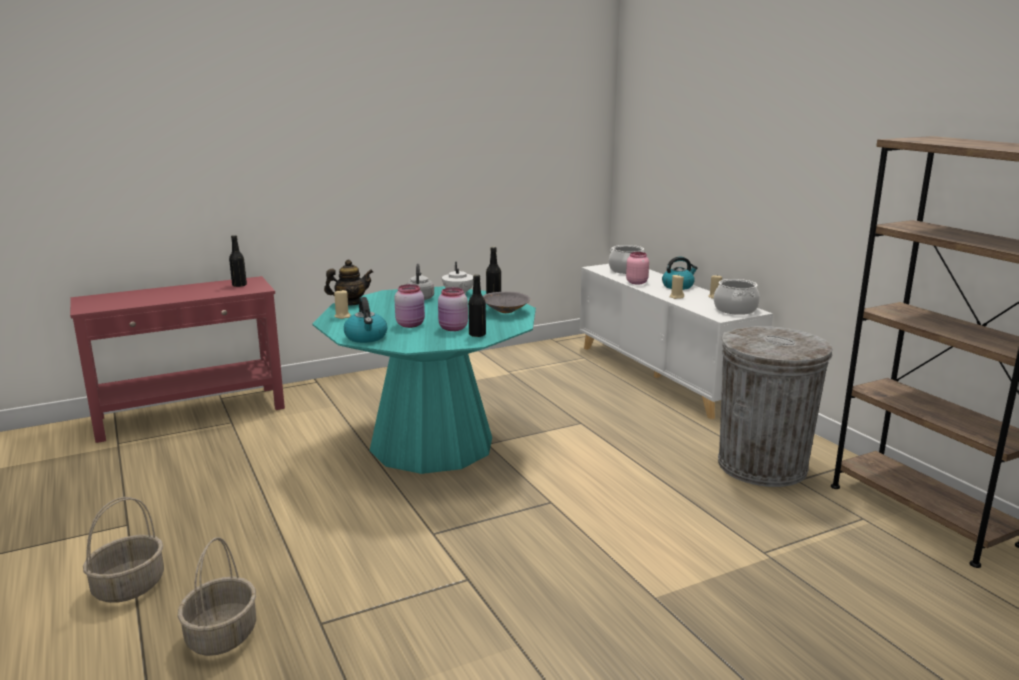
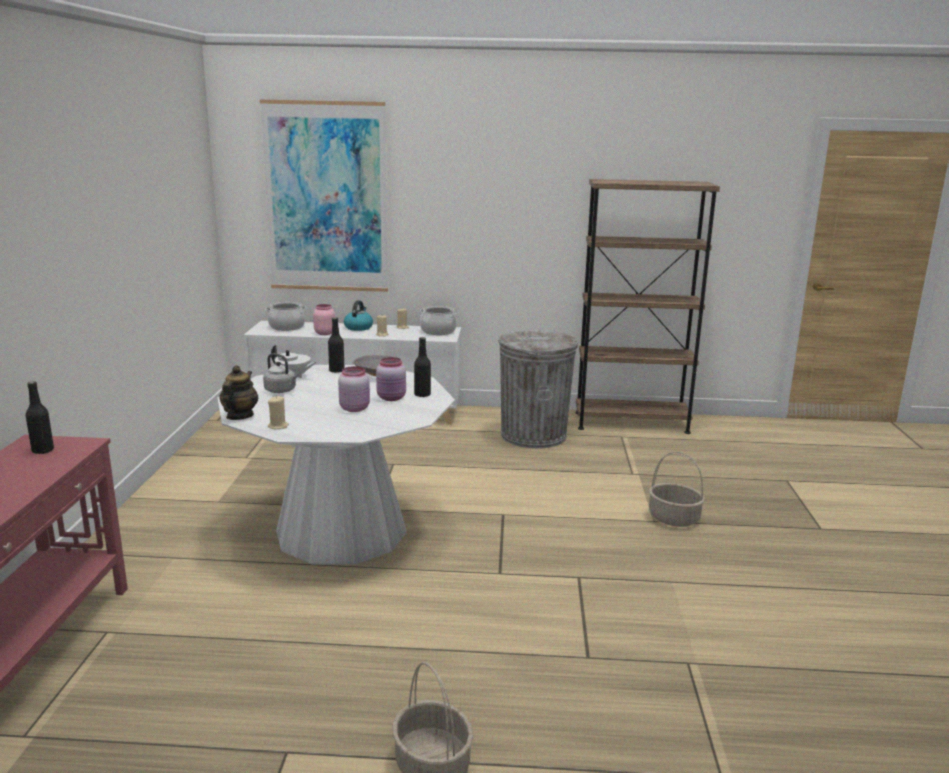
camera: 60 degrees left, 0 degrees up
basket [178,537,256,656] -> basket moved to [649,452,705,527]
turquoise dining table [313,286,536,474] -> white dining table [217,365,455,565]
kettle [344,297,387,343] -> none
none -> picture [260,100,388,292]

